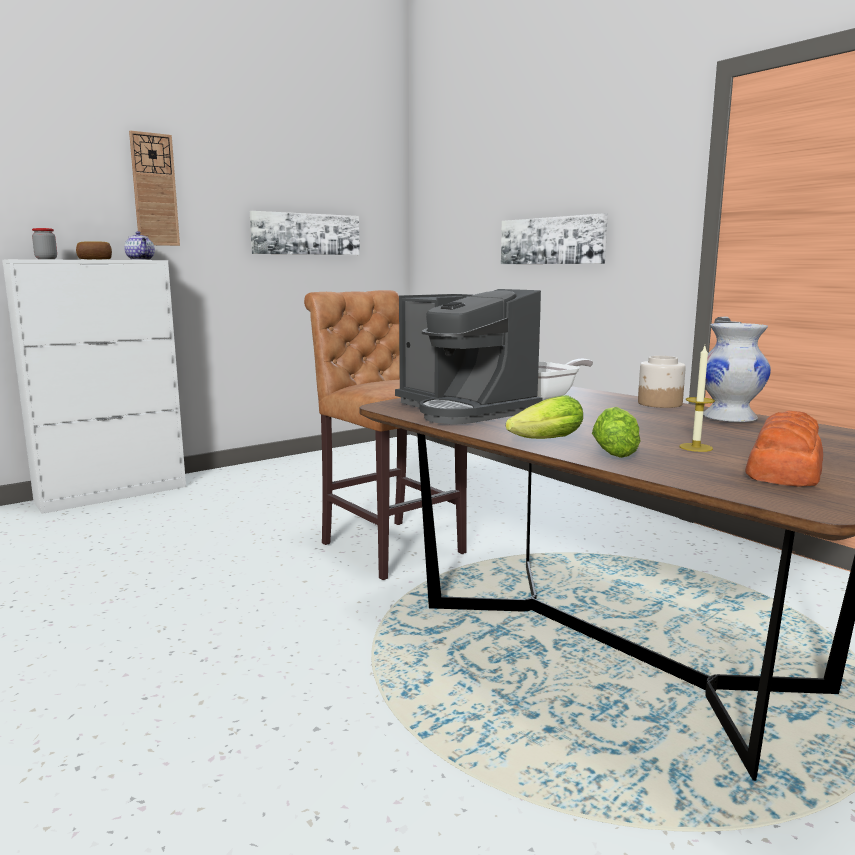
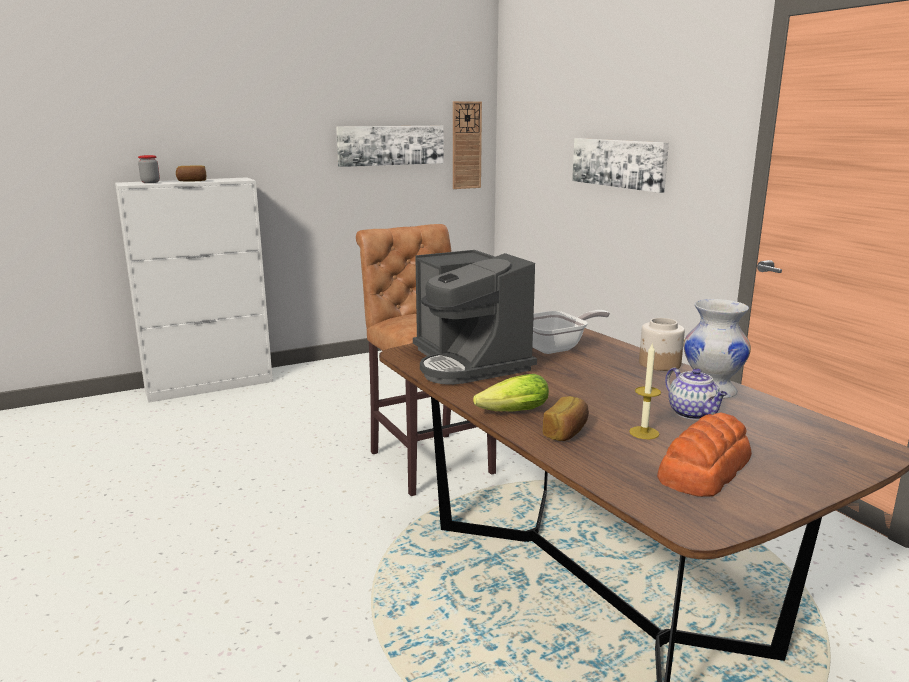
camera: 10 degrees right, 5 degrees up
teapot [124,231,155,260] -> teapot moved to [665,367,728,420]
wall clock [129,130,180,246] -> wall clock moved to [453,101,482,189]
lettuce [592,407,641,458] -> bread [543,396,589,441]

